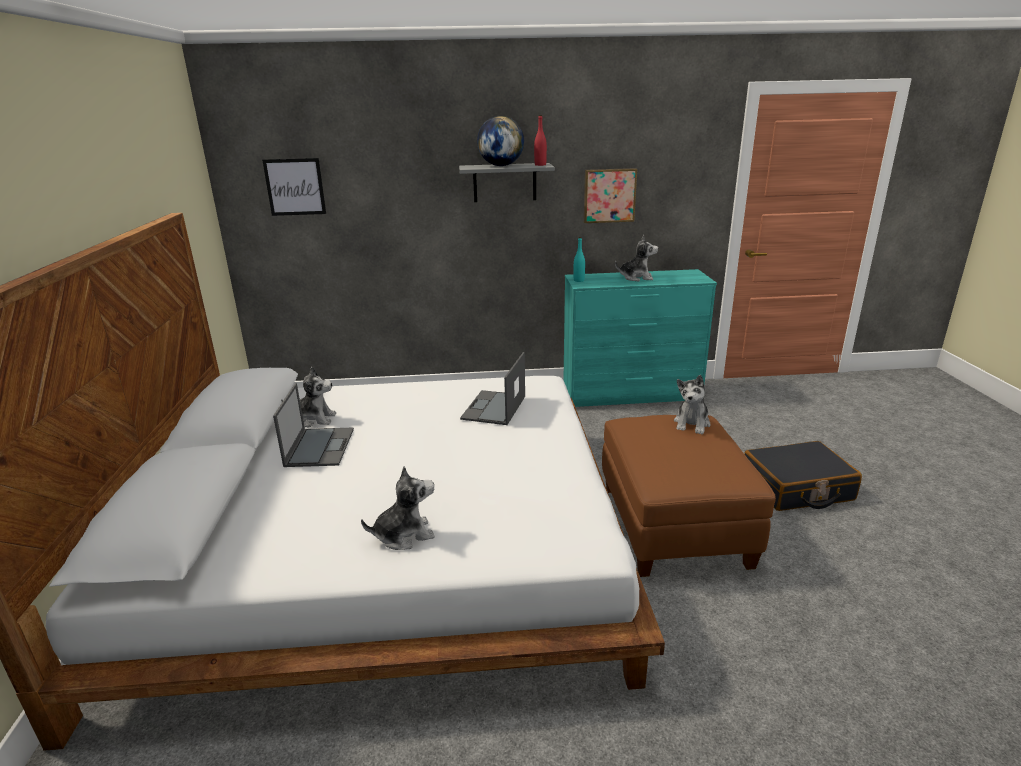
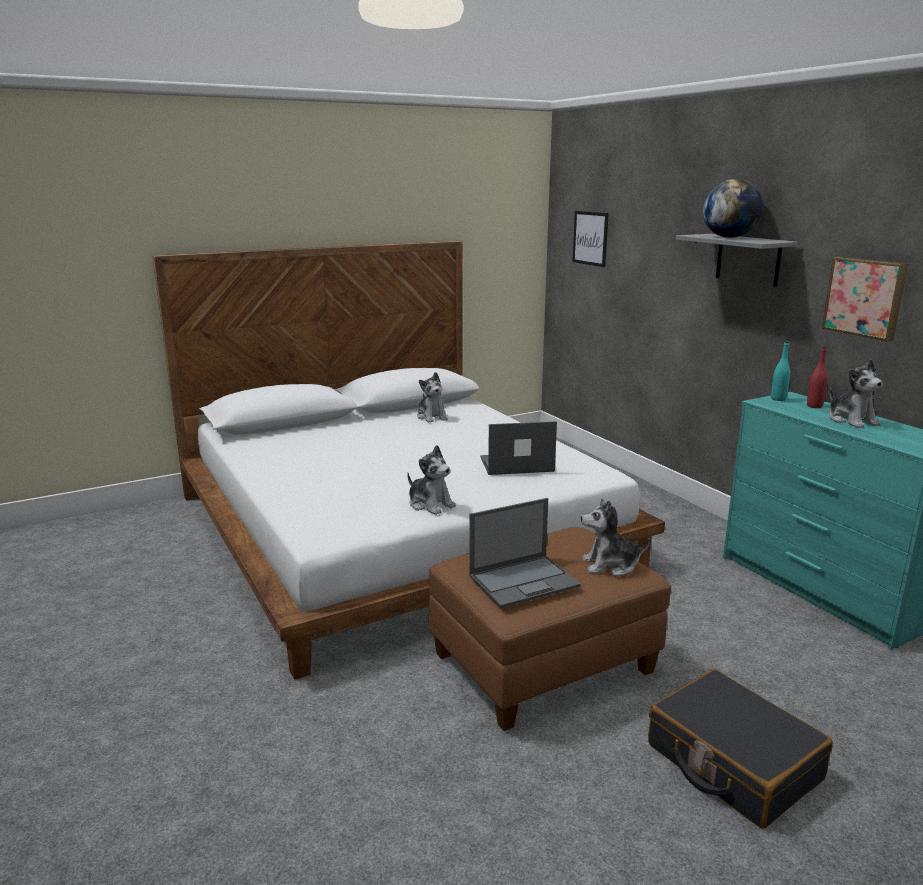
camera: 65 degrees right, 5 degrees down
laptop [273,383,354,467] -> laptop moved to [469,498,581,608]
plush toy [361,466,435,550] -> plush toy moved to [407,445,456,515]
red bottle [534,115,547,166] -> red bottle moved to [807,346,828,408]

